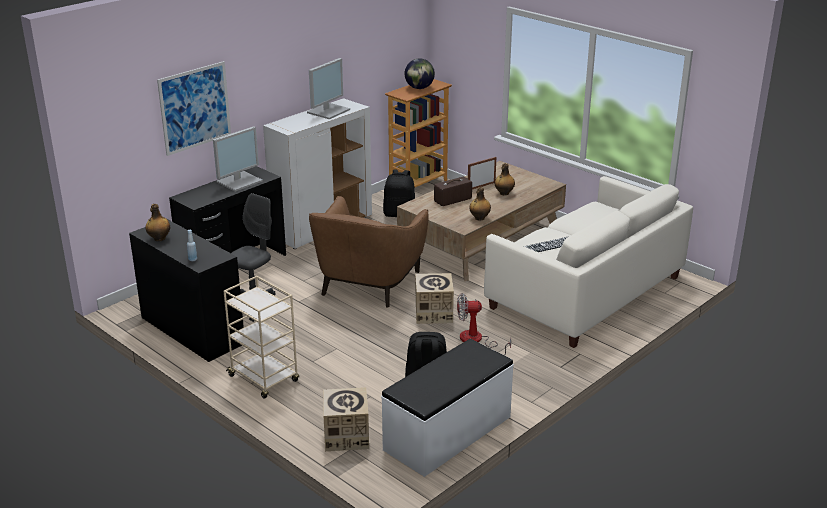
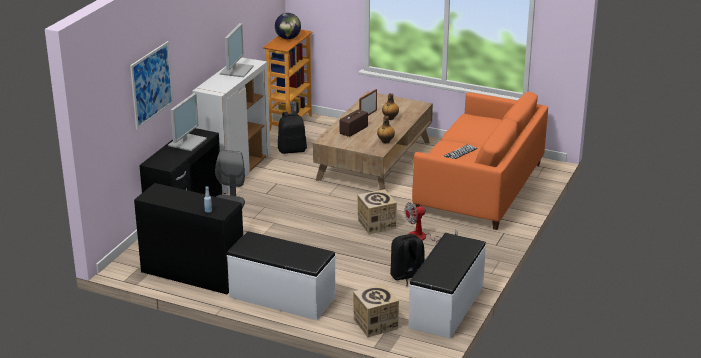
camera: 20 degrees left, 0 degrees up
bottle [145,204,170,241] -> none
beige cart [224,276,299,399] -> white bench [227,231,336,320]
brown armchair [309,196,429,308] -> none
white sofa [484,176,693,348] -> orange sofa [412,92,548,230]

